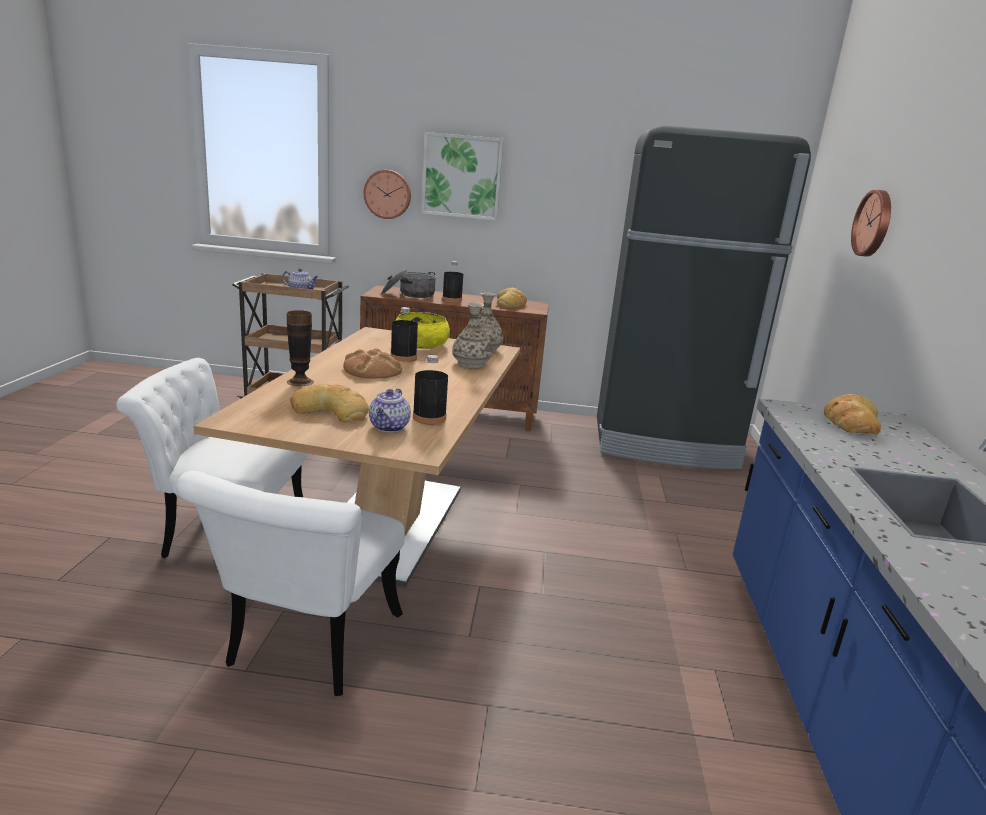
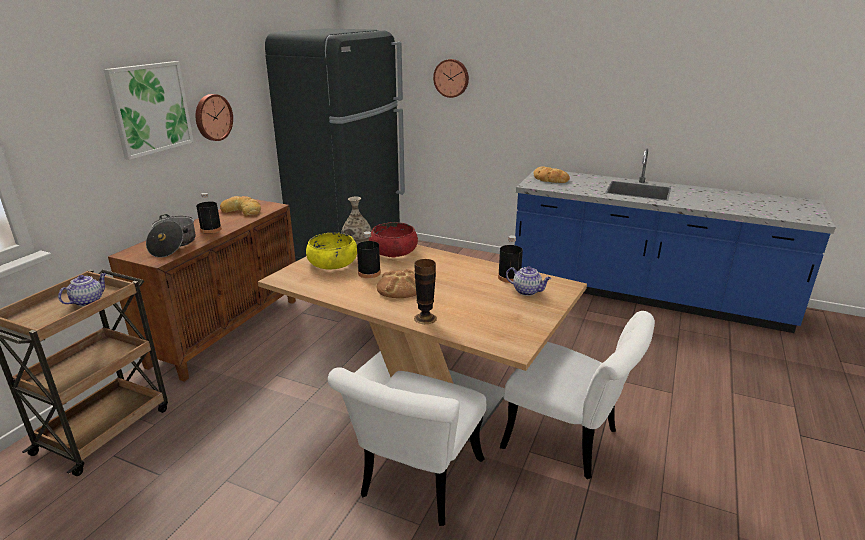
camera: 70 degrees left, 5 degrees up
bread [290,383,369,422] -> none
wall clock [364,170,411,219] -> wall clock moved to [196,94,233,141]
vase [452,302,492,368] -> red bowl [369,222,418,258]

